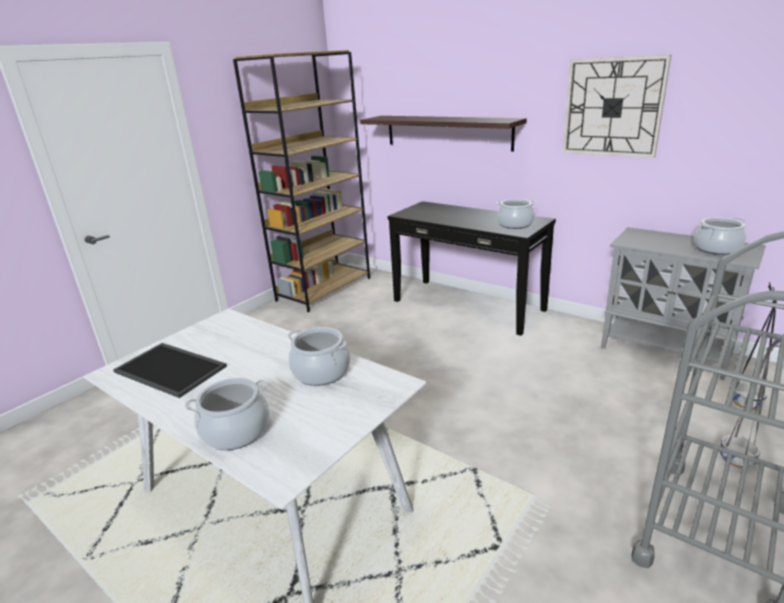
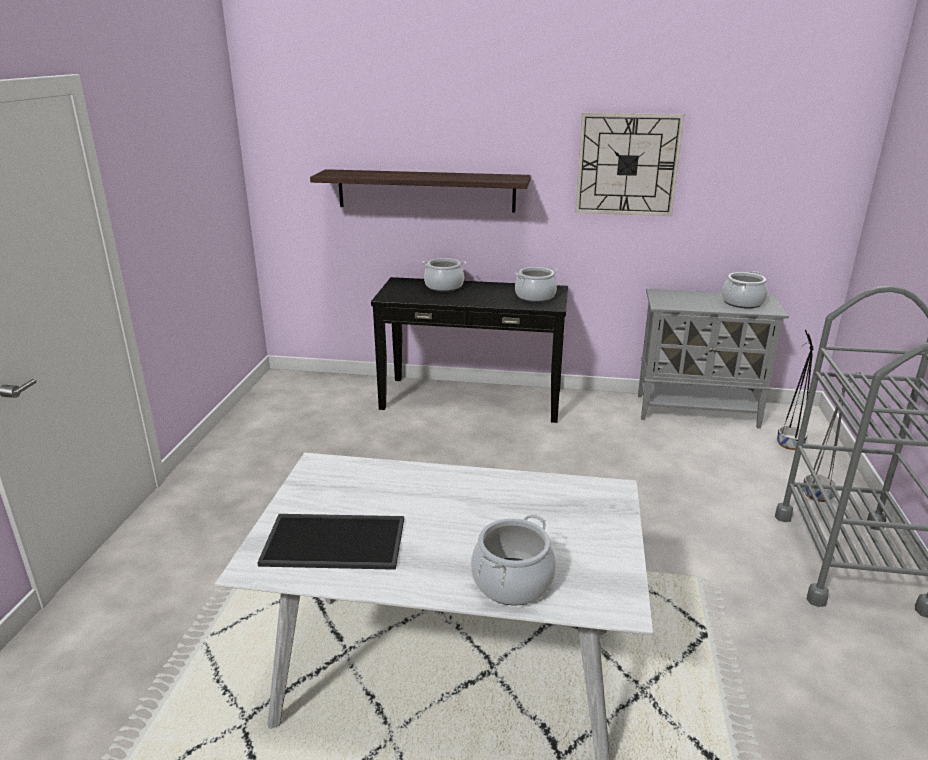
camera: 30 degrees left, 0 degrees up
brown bookcase [233,50,370,312] -> none
cooking pot [288,327,350,386] -> cooking pot moved to [422,258,466,292]

